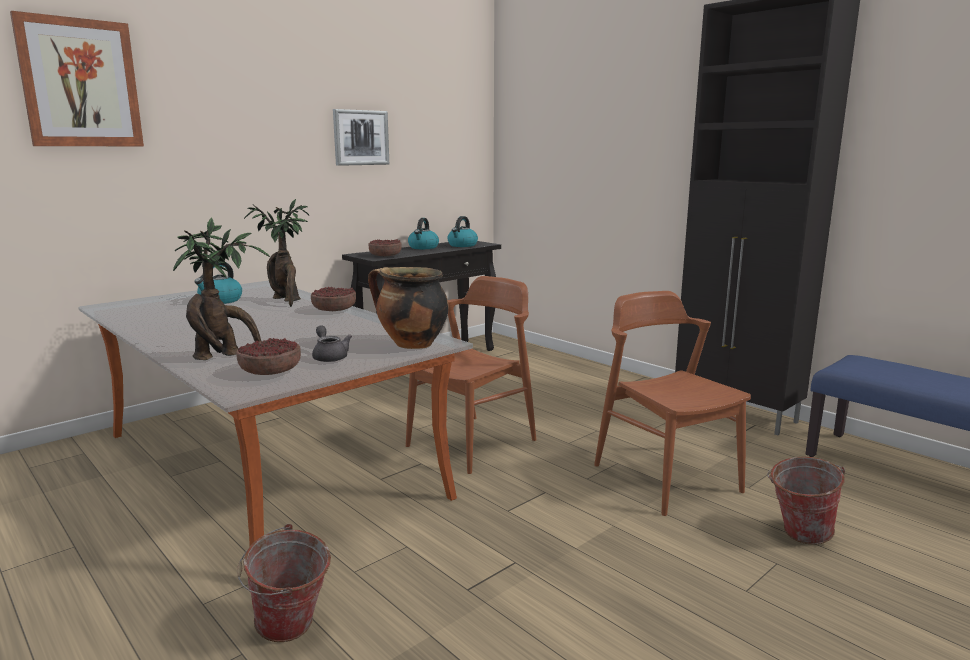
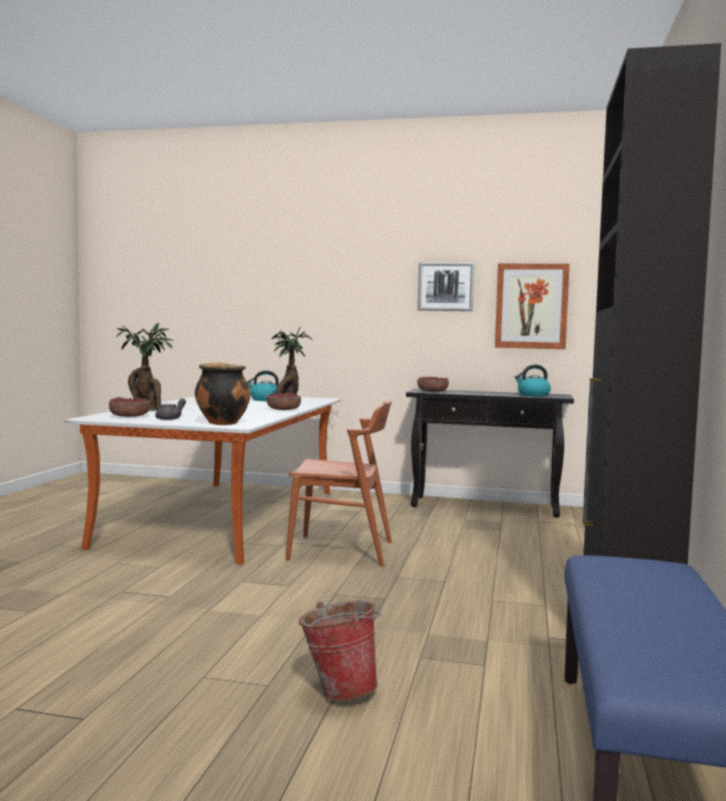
camera: 55 degrees right, 10 degrees down
picture [10,11,144,146] -> picture moved to [495,264,570,349]
bucket [237,524,331,642] -> none
kettle [408,218,439,249] -> none
brown chair [594,291,751,516] -> none

